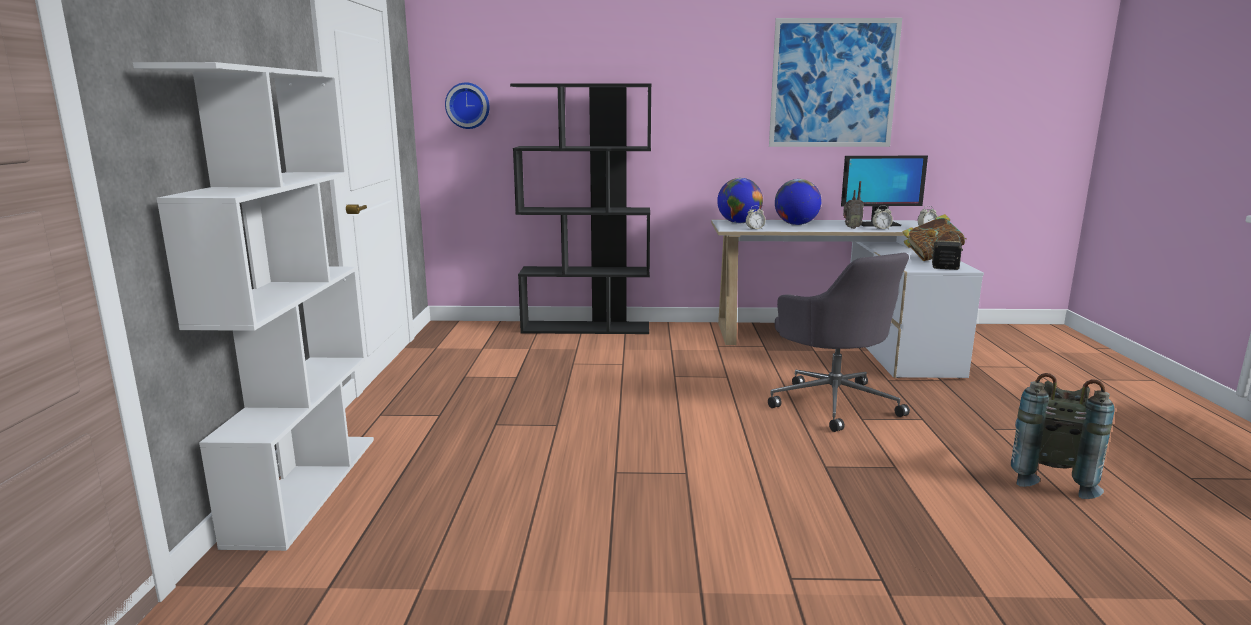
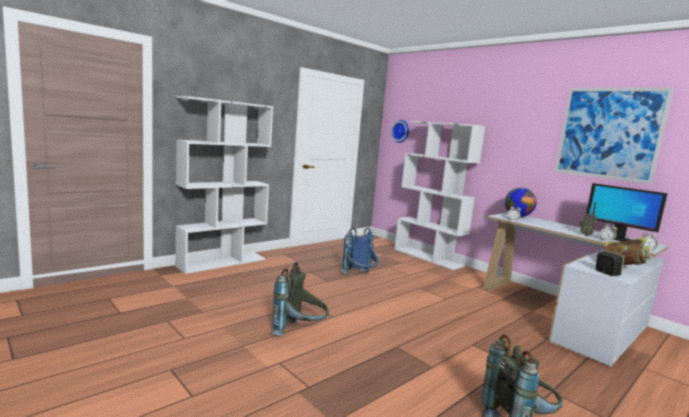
camera: 45 degrees right, 5 degrees down
black bookcase [510,83,652,334] -> white bookcase [394,121,485,270]
grey office chair [768,253,910,432] -> none
globe [775,179,822,225] -> none
none -> grey backpack [271,262,329,336]
none -> blue backpack [341,228,378,275]

